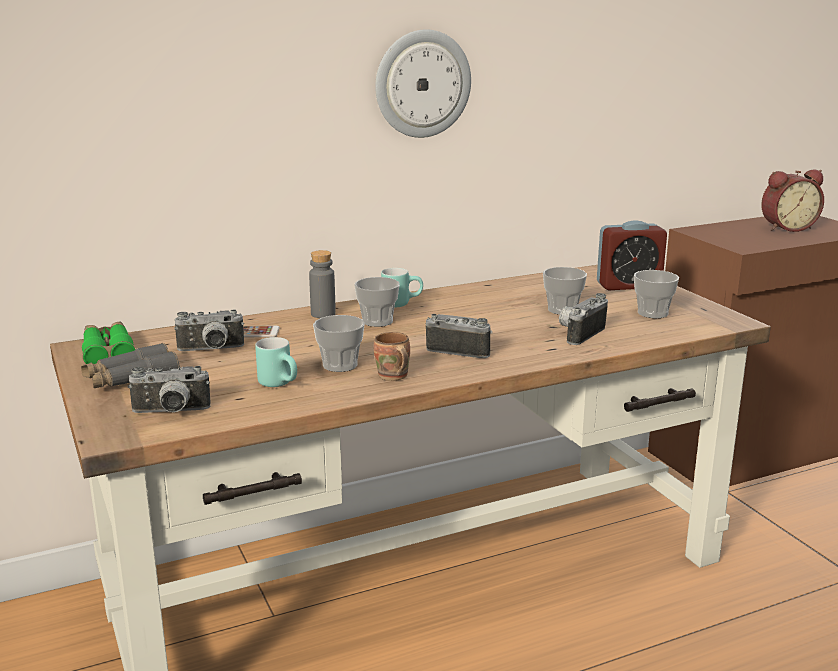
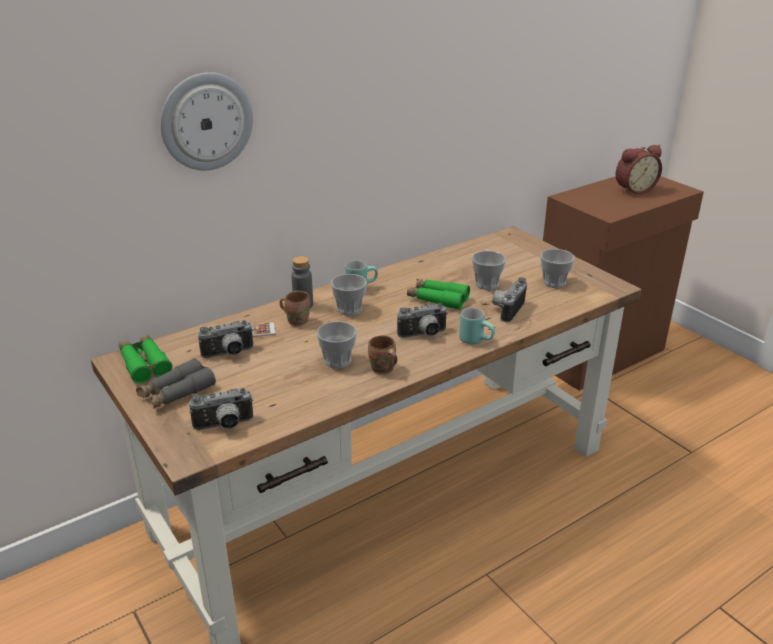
camera: 10 degrees left, 10 degrees up
turquoise mug [255,337,297,387] -> turquoise mug moved to [459,308,495,345]
wall clock [375,29,471,138] -> wall clock moved to [160,72,253,170]
camera [426,314,493,358] -> camera turned 150 degrees clockwise [397,303,448,338]
alarm clock [597,220,667,290] -> none
none -> brown mug [280,291,310,326]
none -> green binoculars [407,279,470,310]

